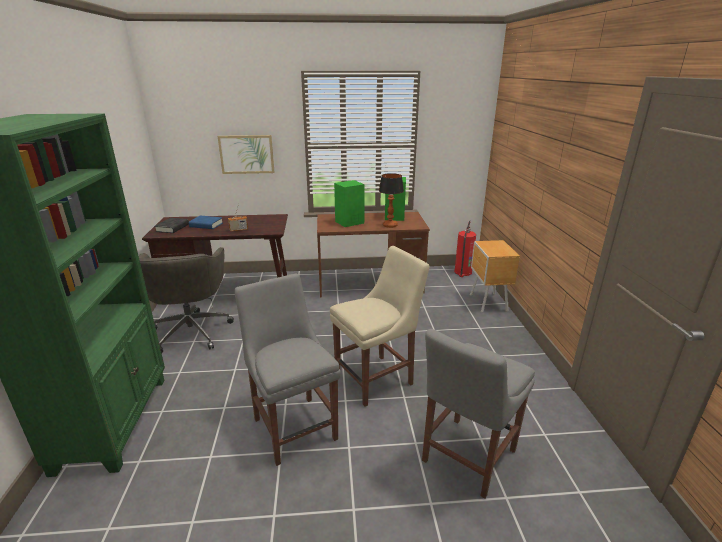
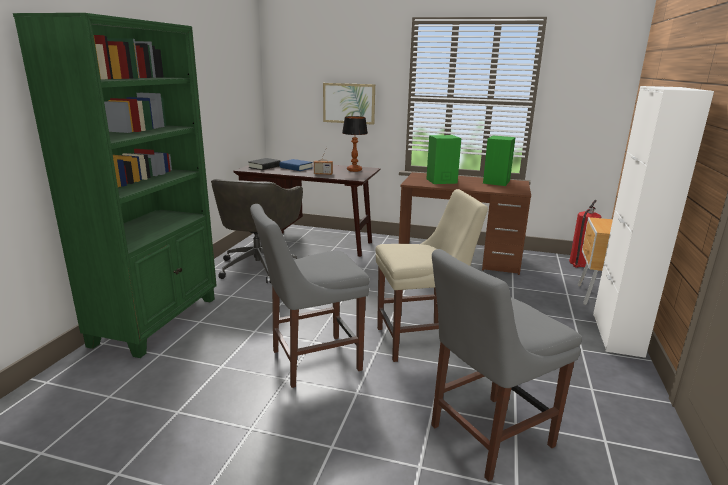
camera: 20 degrees right, 5 degrees down
grey chair [235,274,341,466] -> grey chair turned 105 degrees counterclockwise [250,204,370,388]
table lamp [379,173,404,228] -> table lamp moved to [342,116,368,172]
none -> white cabinet [593,86,714,358]

